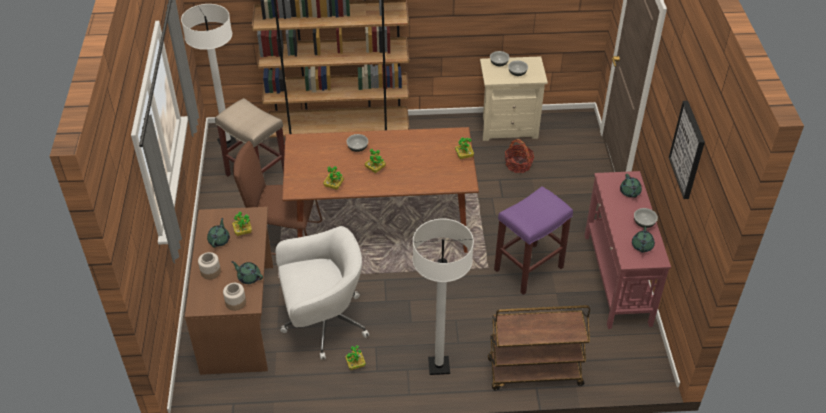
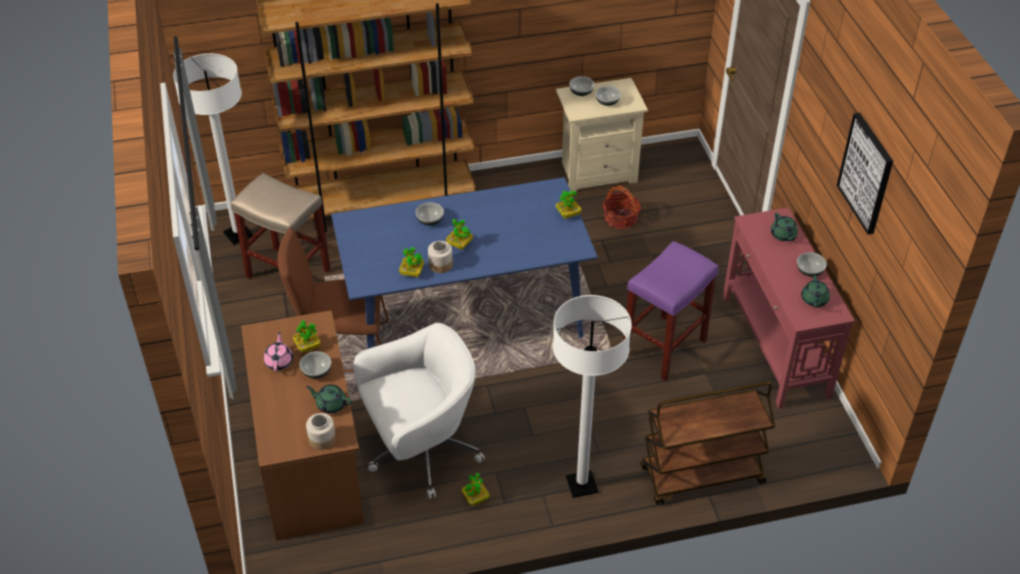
camera: 10 degrees left, 0 degrees up
jar [198,252,221,280] -> jar moved to [428,241,453,273]
green teapot [207,218,230,248] -> pink teapot [264,332,293,372]
brown dining table [282,127,479,253] -> blue dining table [331,177,598,349]
none -> bowl [300,351,331,379]

